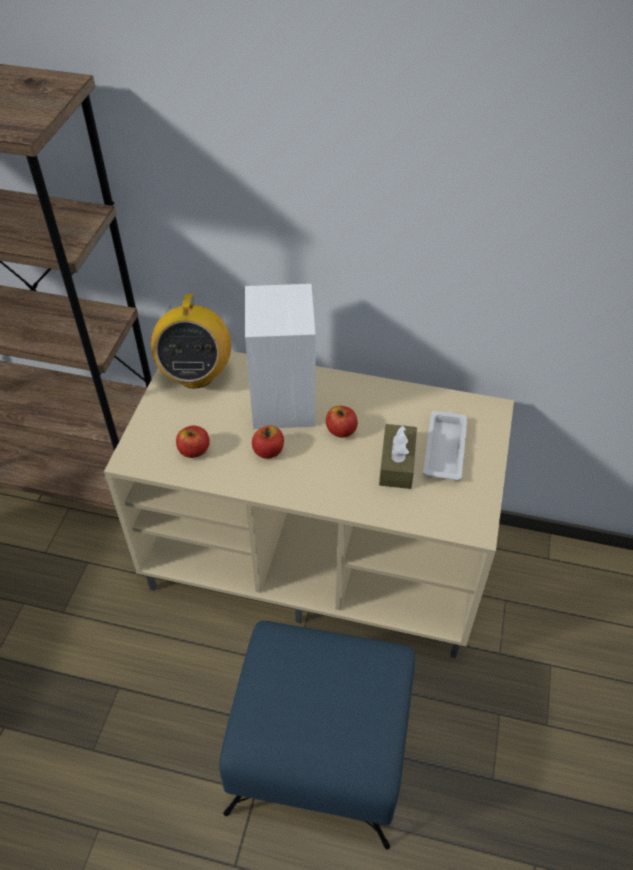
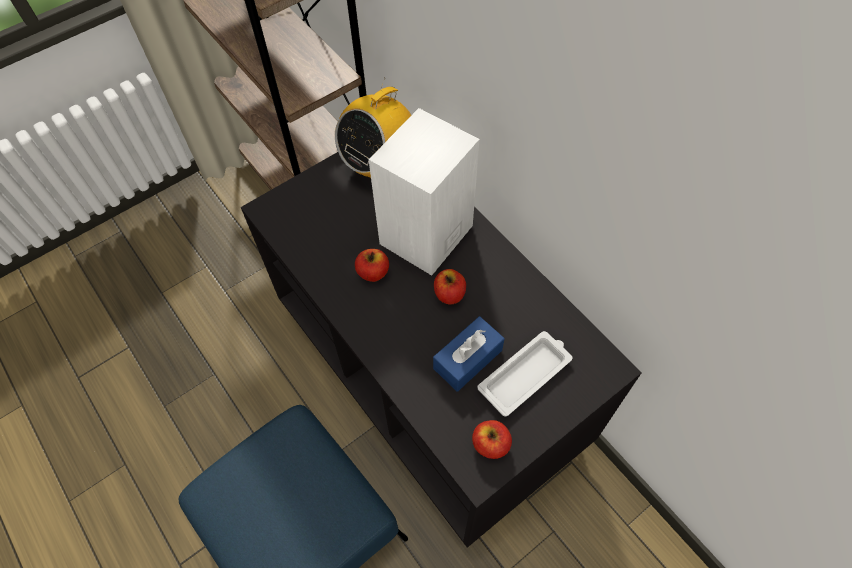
camera: 40 degrees right, 10 degrees up
beige tv stand [104,351,514,658] -> black tv stand [241,152,642,548]
apple [176,425,210,458] -> apple moved to [472,420,512,459]
brown tissue box [379,424,417,489] -> blue tissue box [433,316,505,392]

